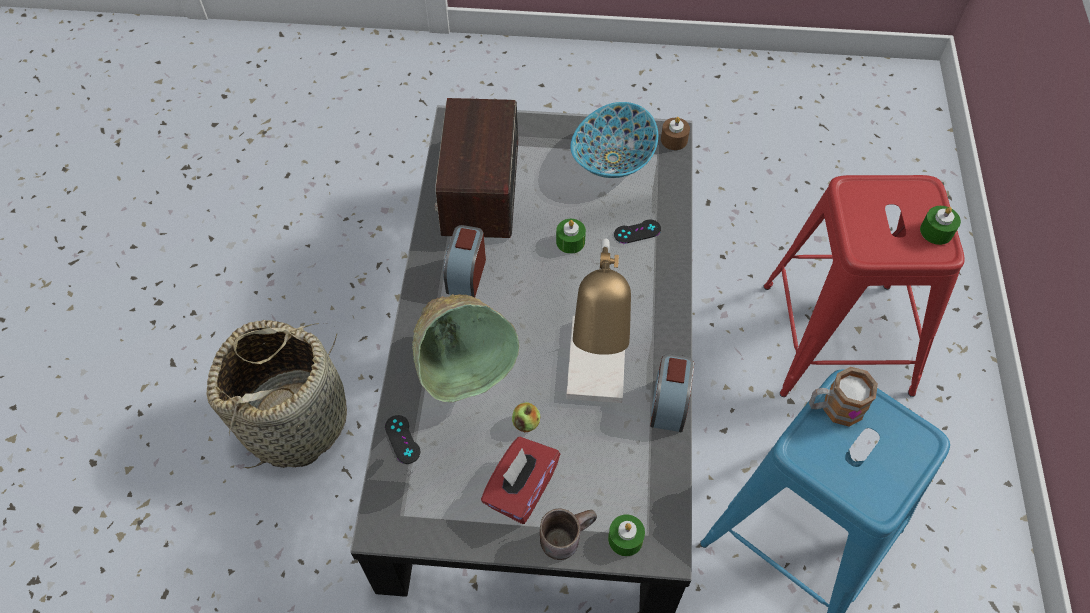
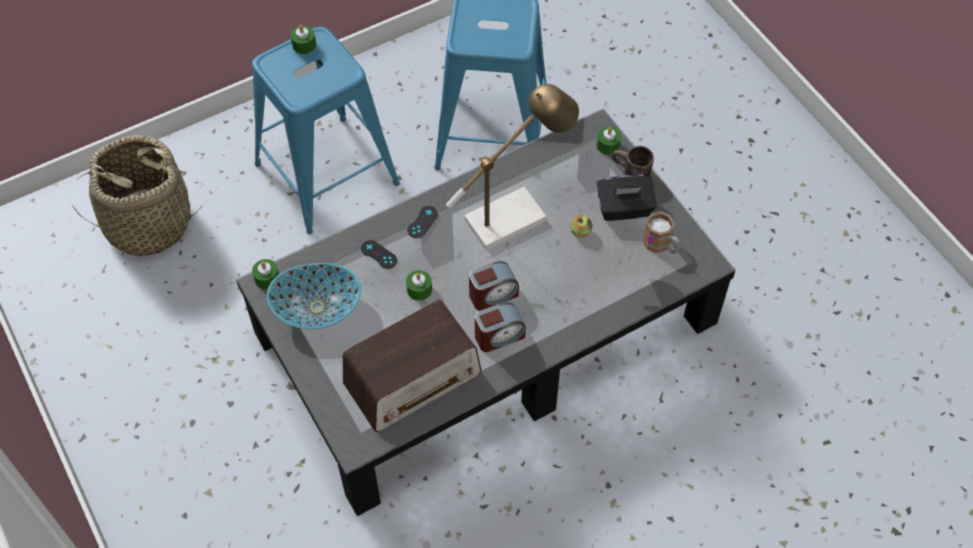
camera: 125 degrees left, 0 degrees up
basket [207,320,347,469] -> basket moved to [72,135,202,256]
black game controller [385,415,420,464] -> black game controller moved to [407,206,438,238]
green bowl [412,294,519,402] -> none
red tissue box [481,437,560,524] -> black tissue box [596,175,657,221]
alarm clock [650,354,694,432] -> alarm clock moved to [469,261,519,311]
brown candle [661,117,690,150] -> green candle [252,259,279,289]
red stool [764,175,964,397] -> blue stool [252,26,400,234]
mug [809,367,878,427] -> mug moved to [643,211,680,254]

